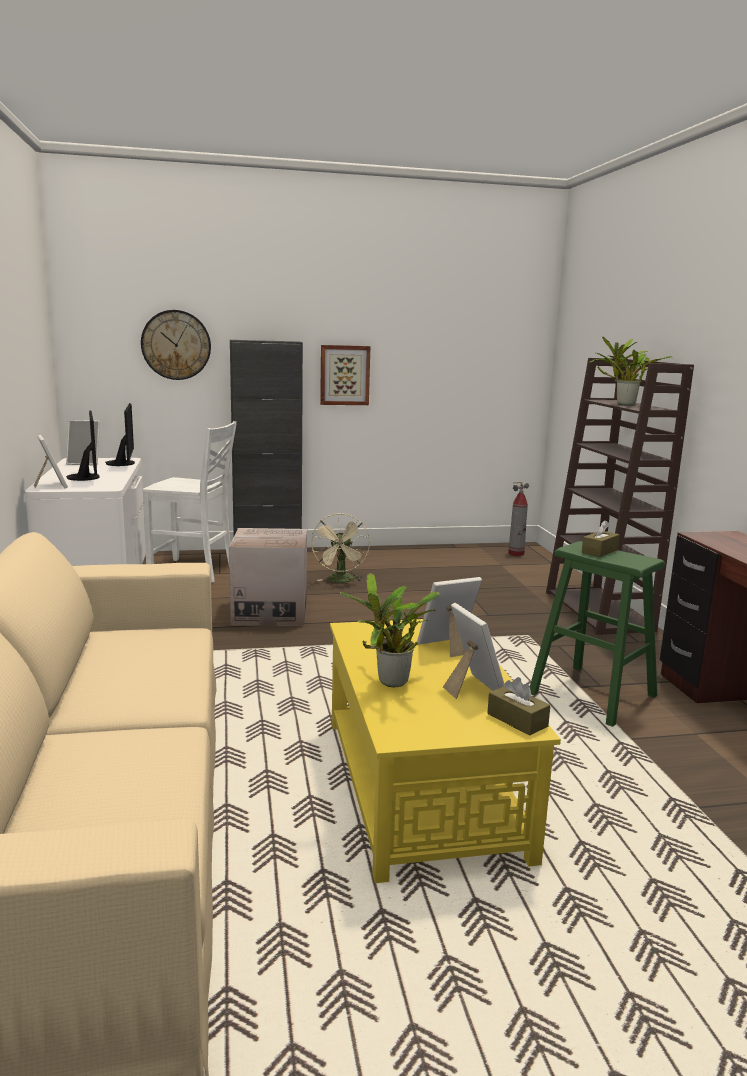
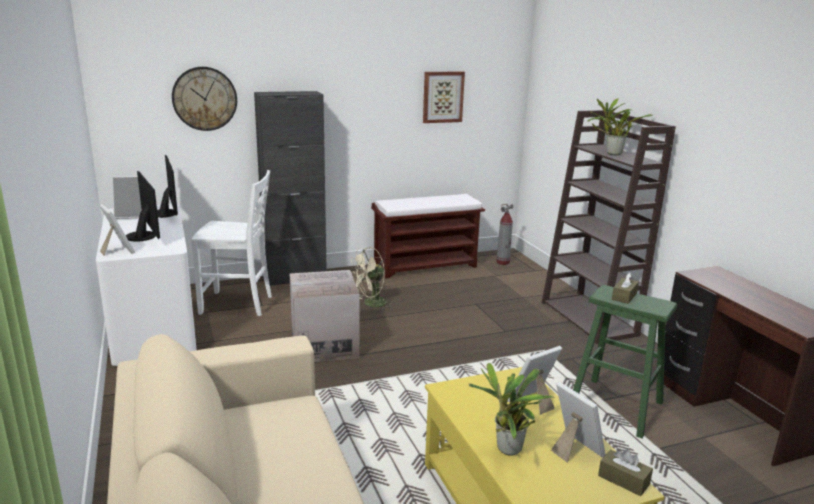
camera: 10 degrees left, 5 degrees up
beige fan [311,513,370,582] -> beige fan turned 60 degrees clockwise [351,247,394,310]
picture [320,345,370,405] -> picture moved to [423,72,465,123]
none -> brown bench [371,194,485,279]

